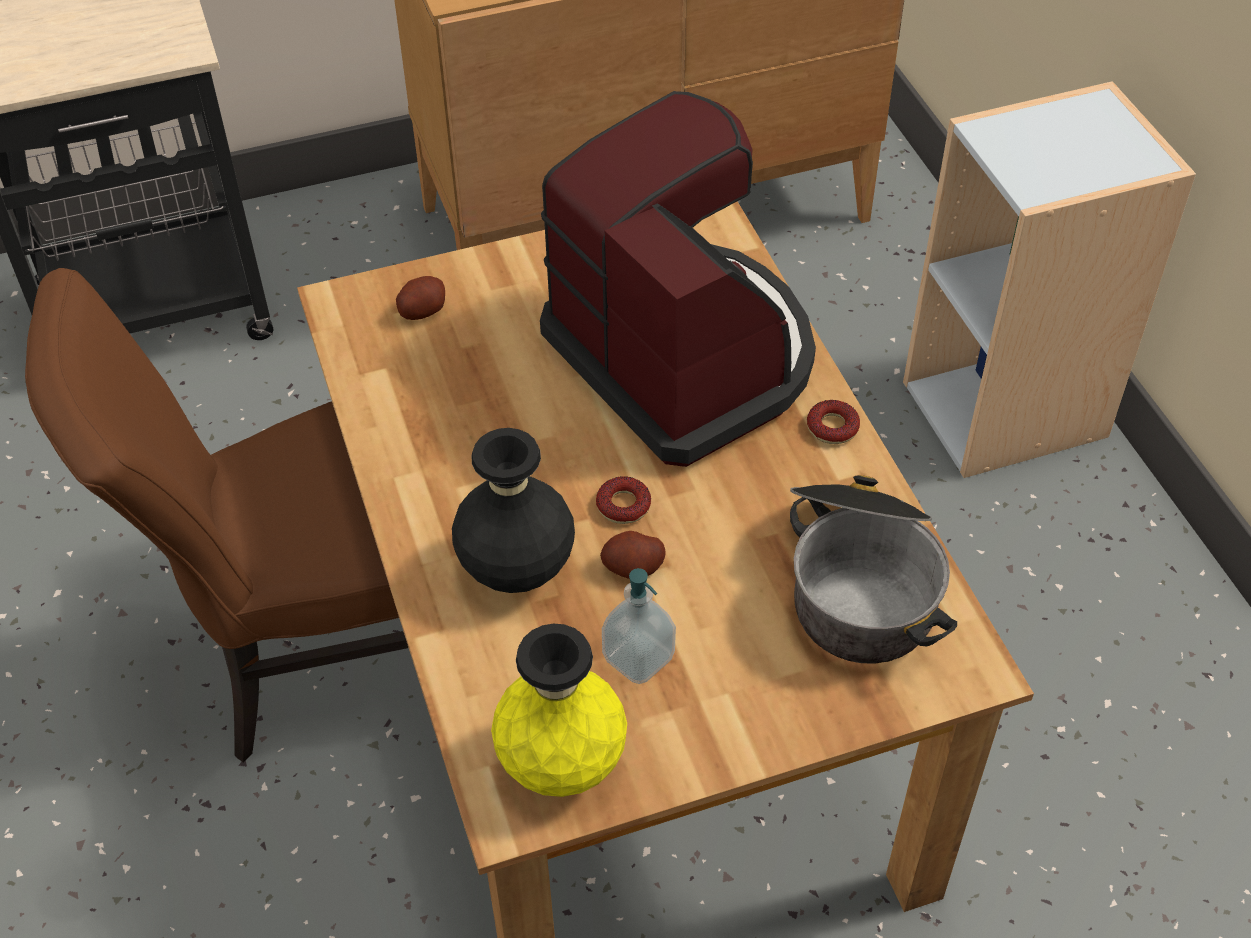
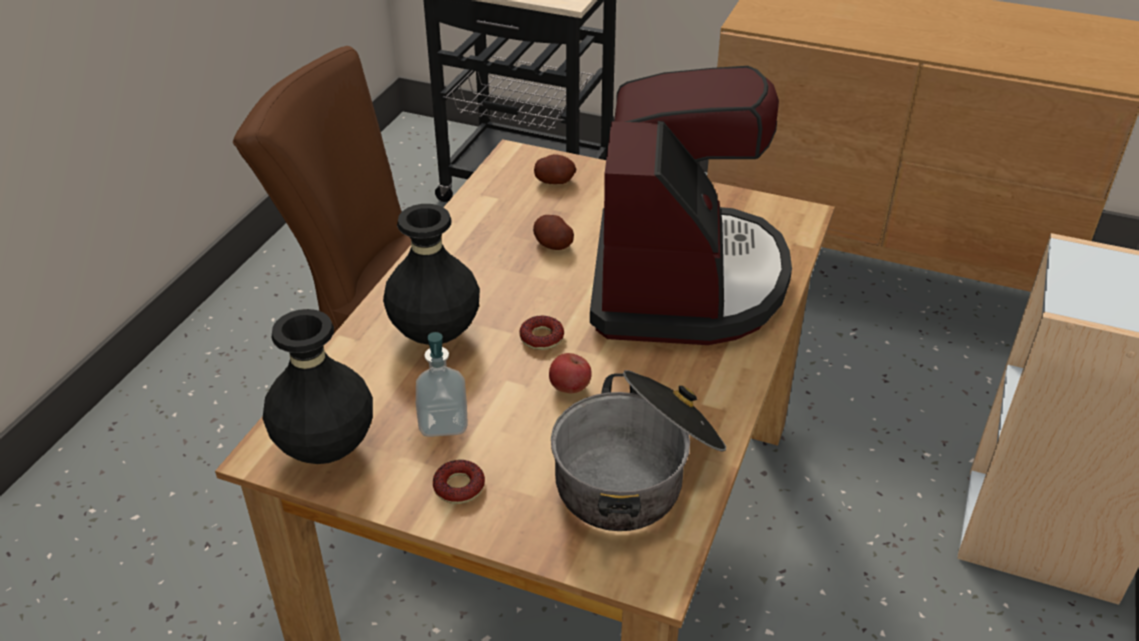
camera: 40 degrees right, 10 degrees down
yellow vase [491,624,627,797] -> black vase [262,309,373,464]
potato [600,531,666,579] -> potato moved to [533,215,574,250]
donut [807,400,860,444] -> donut moved to [433,460,485,504]
none -> apple [549,353,592,393]

